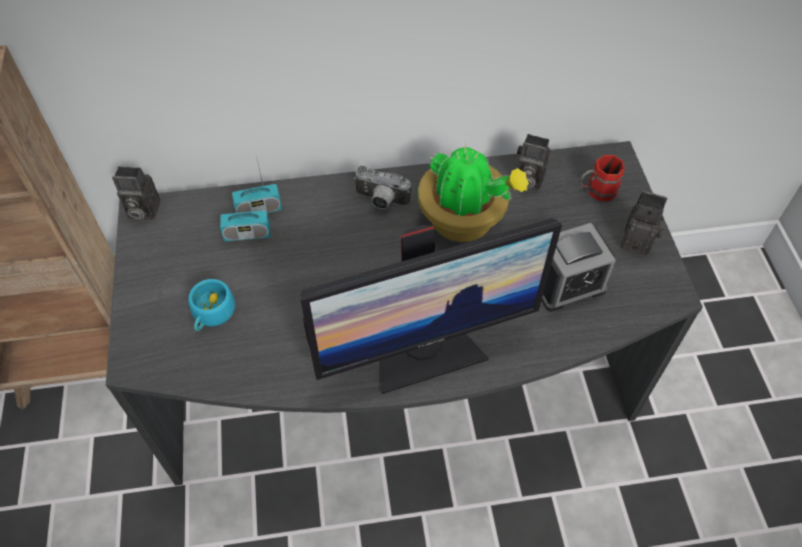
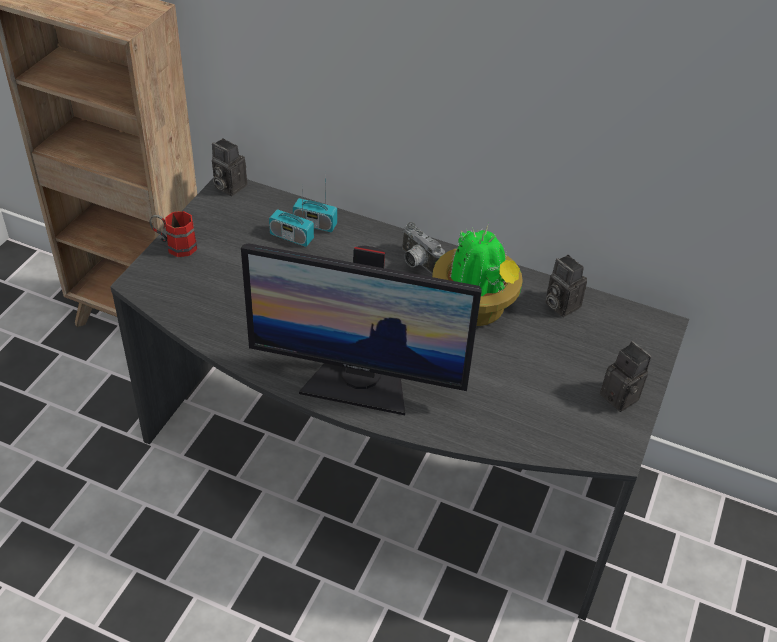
camera: 30 degrees right, 10 degrees down
turquoise cup [188,279,235,331] -> none
alarm clock [542,223,616,312] -> none
red mug [580,155,625,201] -> red mug moved to [150,211,197,257]

